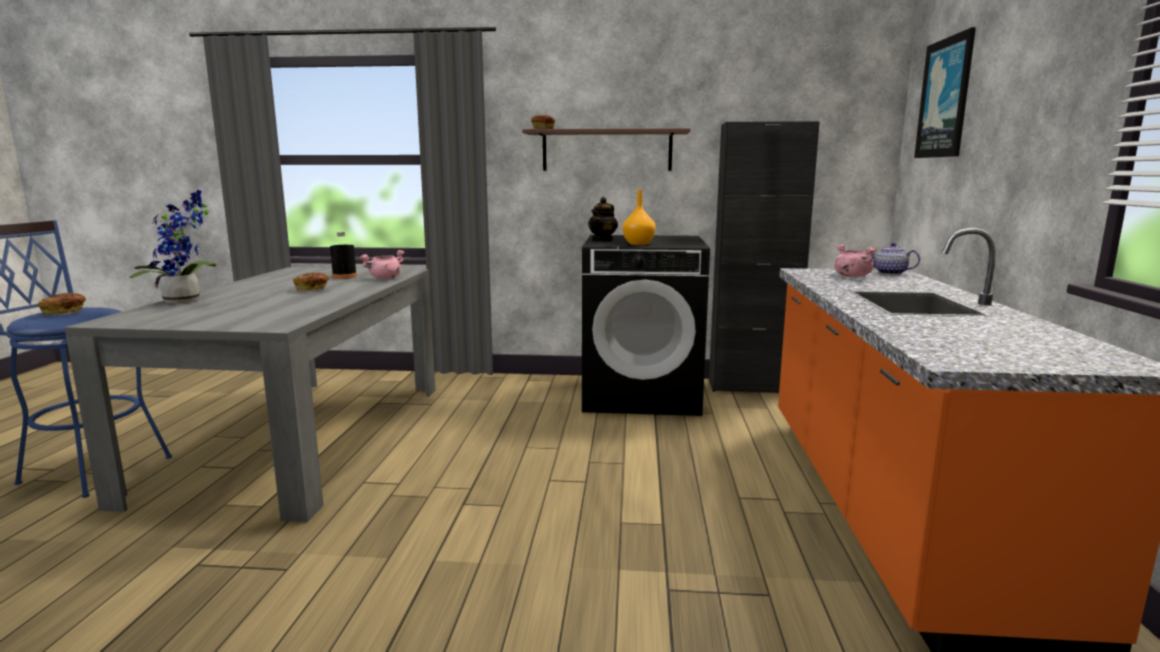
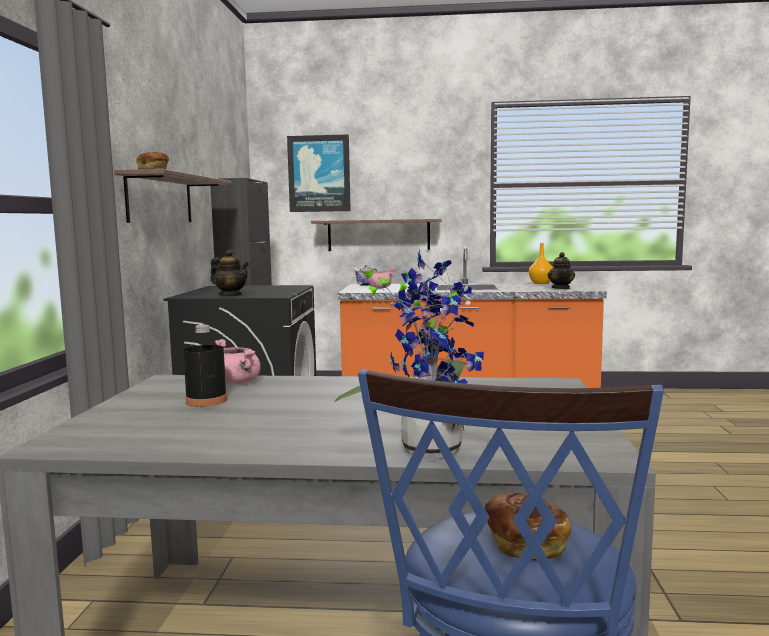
camera: 90 degrees left, 5 degrees down
bread [293,272,329,291] -> none
orange vase [623,190,656,245] -> orange vase moved to [529,243,553,284]
none -> shelf [311,219,441,251]
none -> teapot [547,252,575,289]

